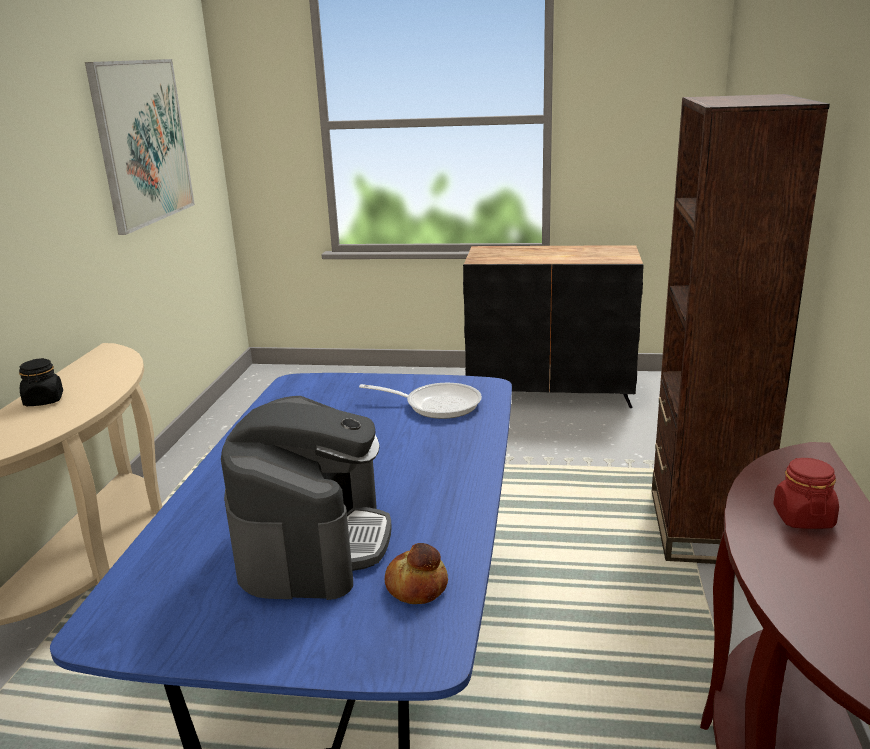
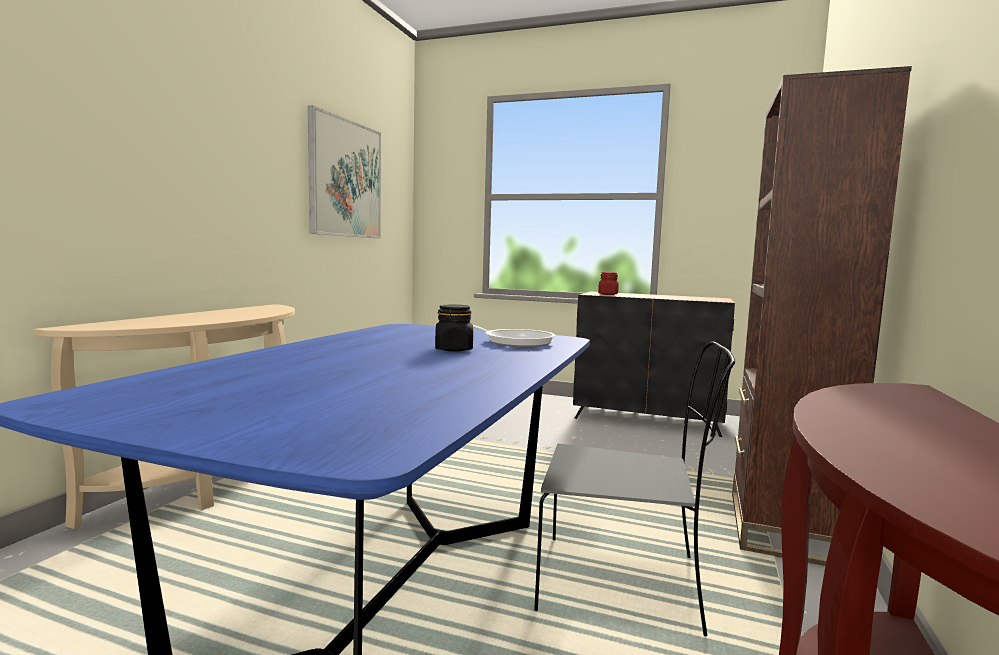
camera: 10 degrees right, 15 degrees down
black jar [19,358,63,406] -> black jar moved to [435,305,473,352]
coffee machine [221,396,392,600] -> none
bread [385,543,448,604] -> none
red jar [773,458,839,529] -> red jar moved to [598,272,619,295]
none -> grey chair [534,342,735,636]

